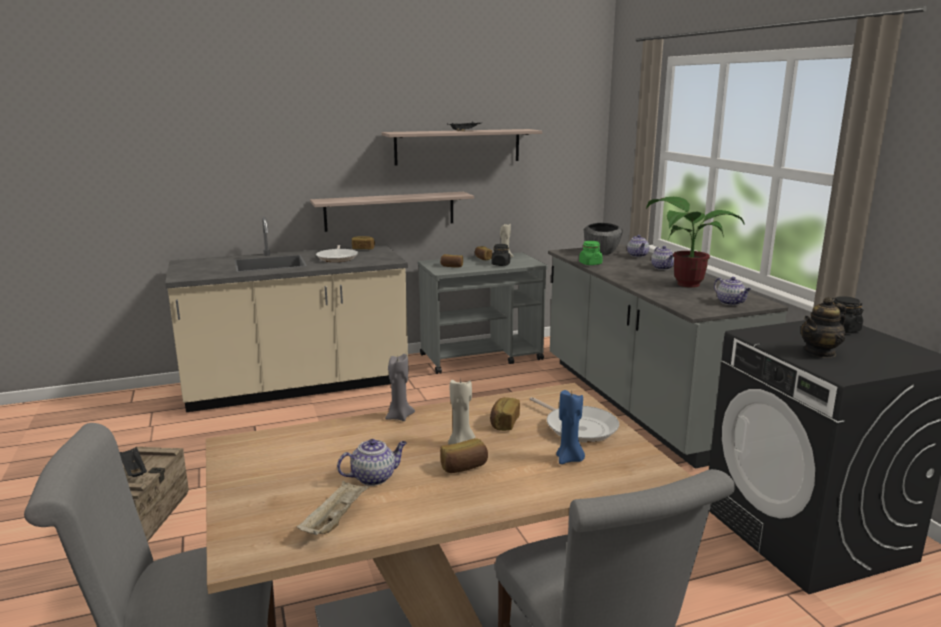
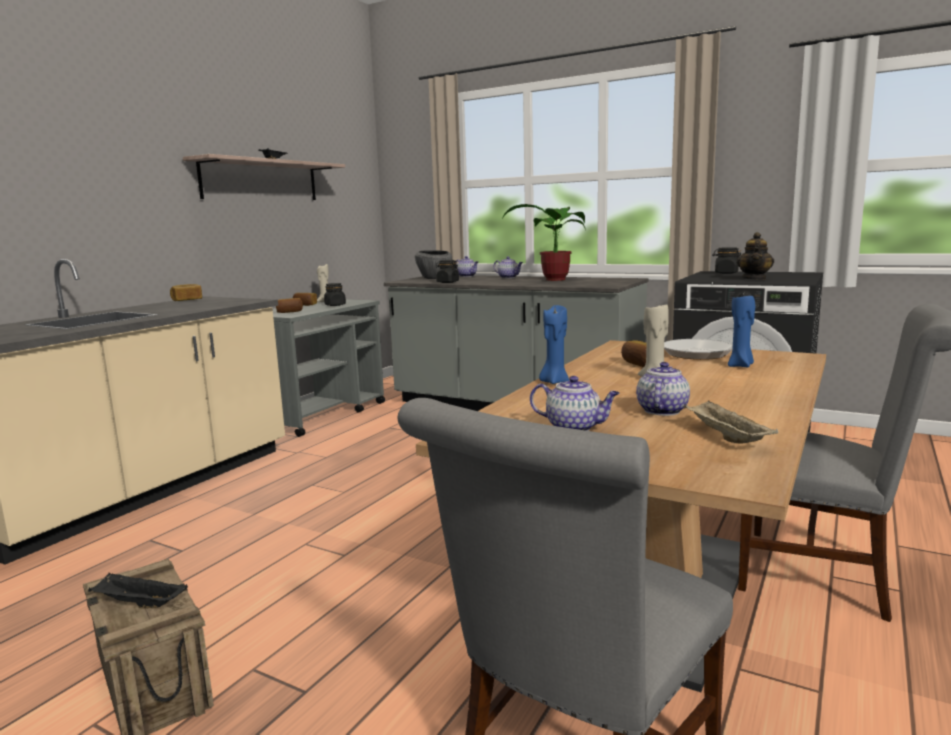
camera: 40 degrees left, 5 degrees down
shelf [310,192,474,232] -> none
frying pan [316,245,358,262] -> none
grey candle [385,354,415,421] -> blue candle [539,305,569,384]
bread [440,438,488,473] -> none
green jar [579,241,603,265] -> black jar [436,260,459,283]
teapot [714,277,751,305] -> teapot moved to [530,376,620,431]

